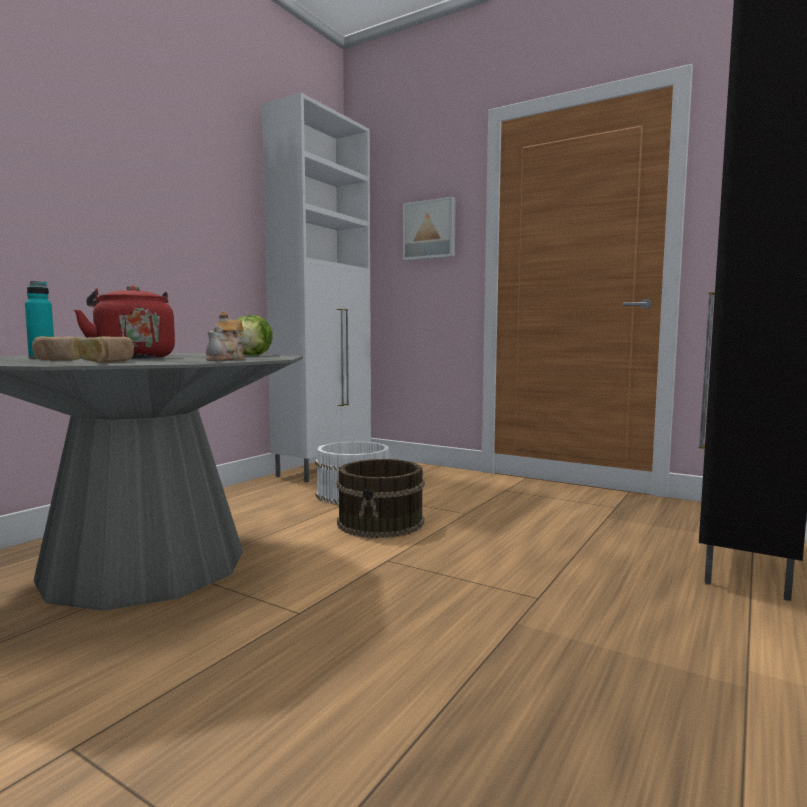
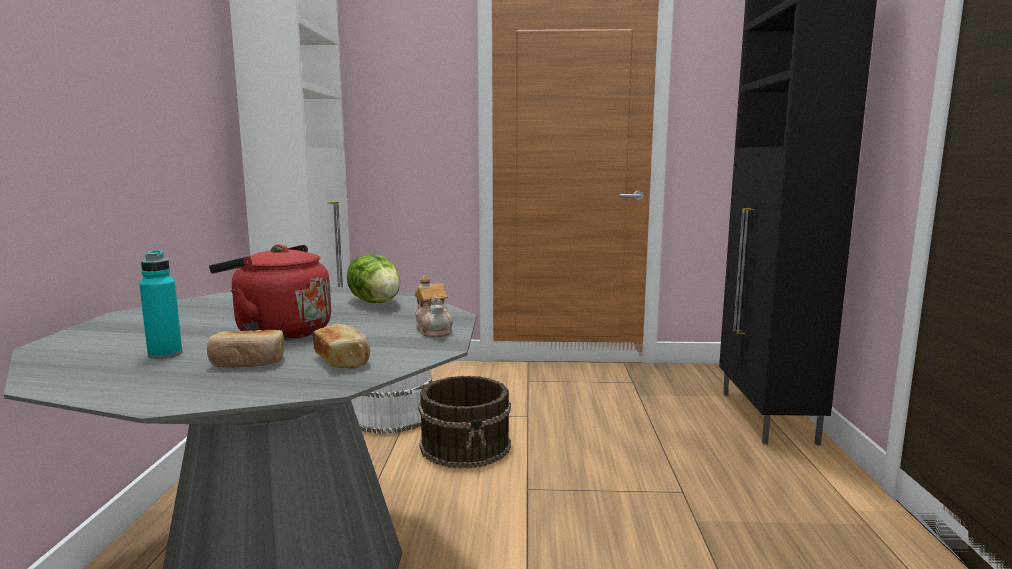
camera: 30 degrees left, 5 degrees up
picture [403,197,456,261] -> none

